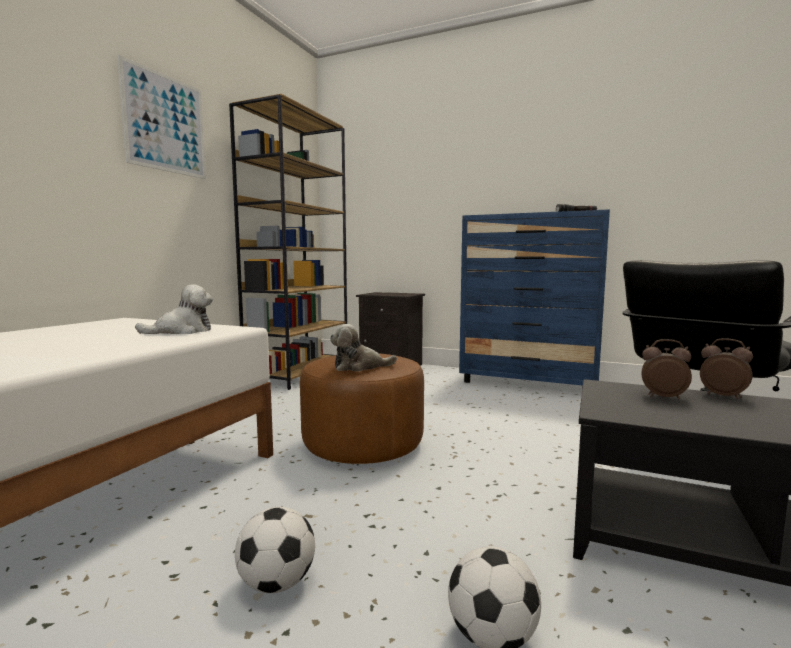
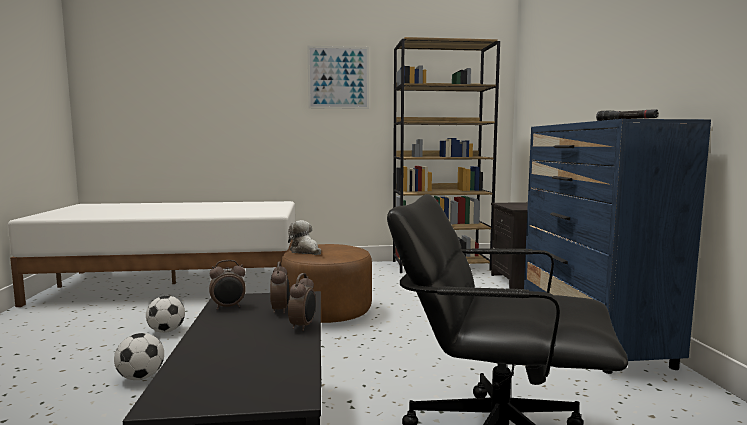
camera: 60 degrees right, 0 degrees up
plush toy [135,285,213,334] -> none
none -> alarm clock [209,260,246,310]

